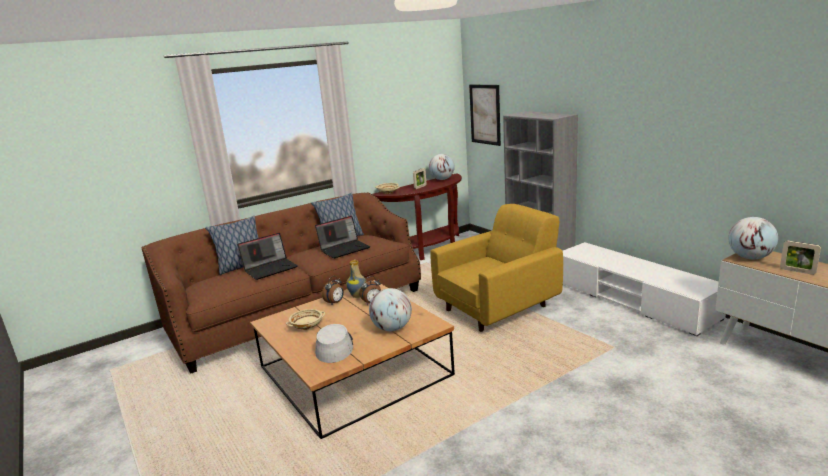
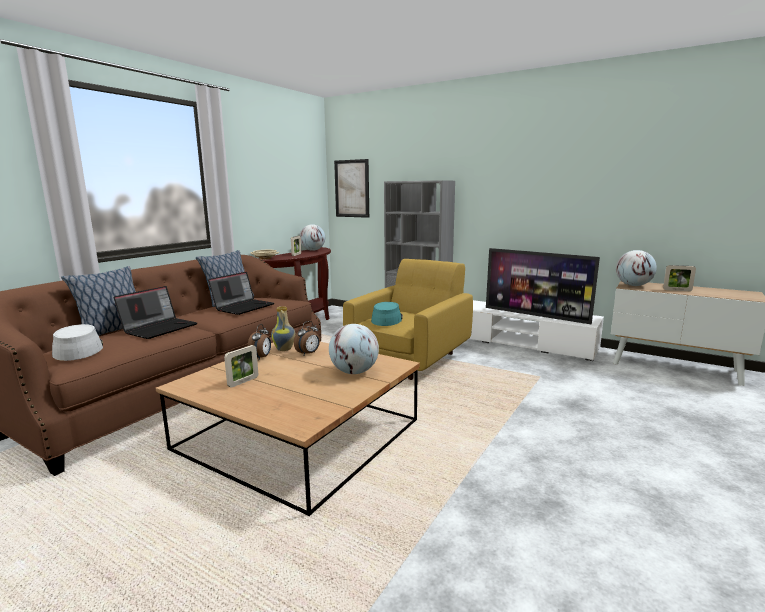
camera: 25 degrees left, 5 degrees down
beige bowl [286,309,325,330] -> picture frame [224,345,258,388]
grey hat [315,324,353,363] -> grey hat moved to [52,324,103,361]
none -> turquoise hat [371,302,403,326]
none -> television [486,248,600,325]

